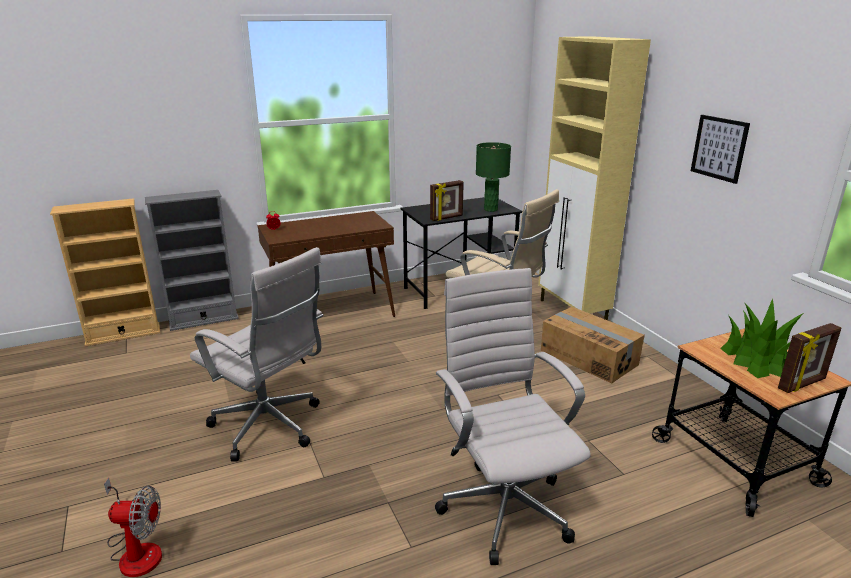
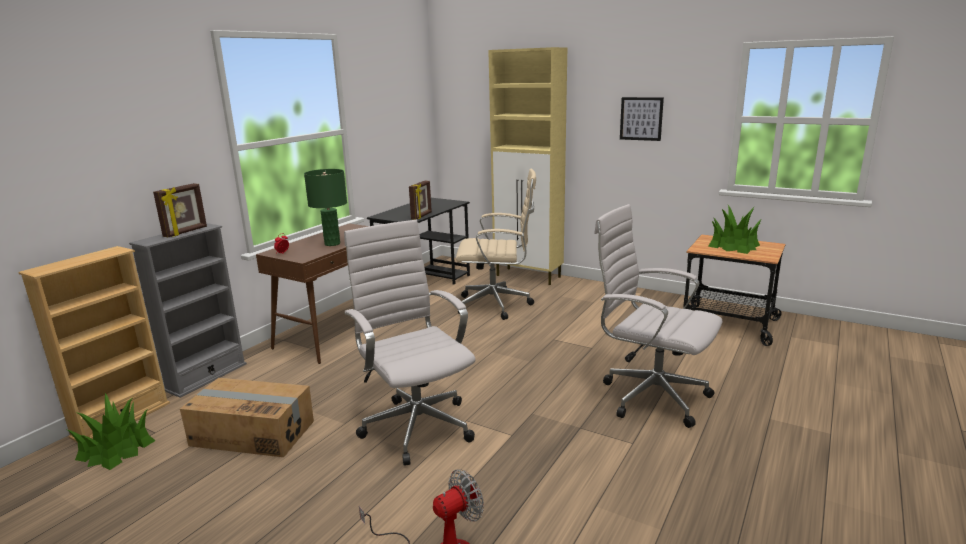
camera: 35 degrees left, 5 degrees down
white office chair [190,247,324,461] -> white office chair turned 120 degrees counterclockwise [344,220,475,466]
green table lamp [476,142,511,212] -> green table lamp moved to [304,169,347,246]
cardboard box [541,307,645,384] -> cardboard box moved to [180,378,314,457]
picture frame [778,323,842,393] -> picture frame moved to [153,183,207,237]
none -> potted plant [65,393,155,470]

